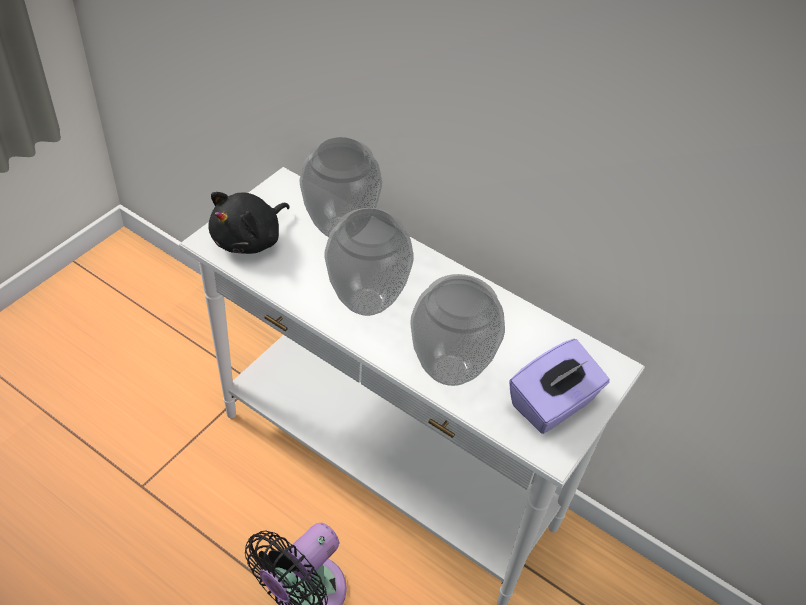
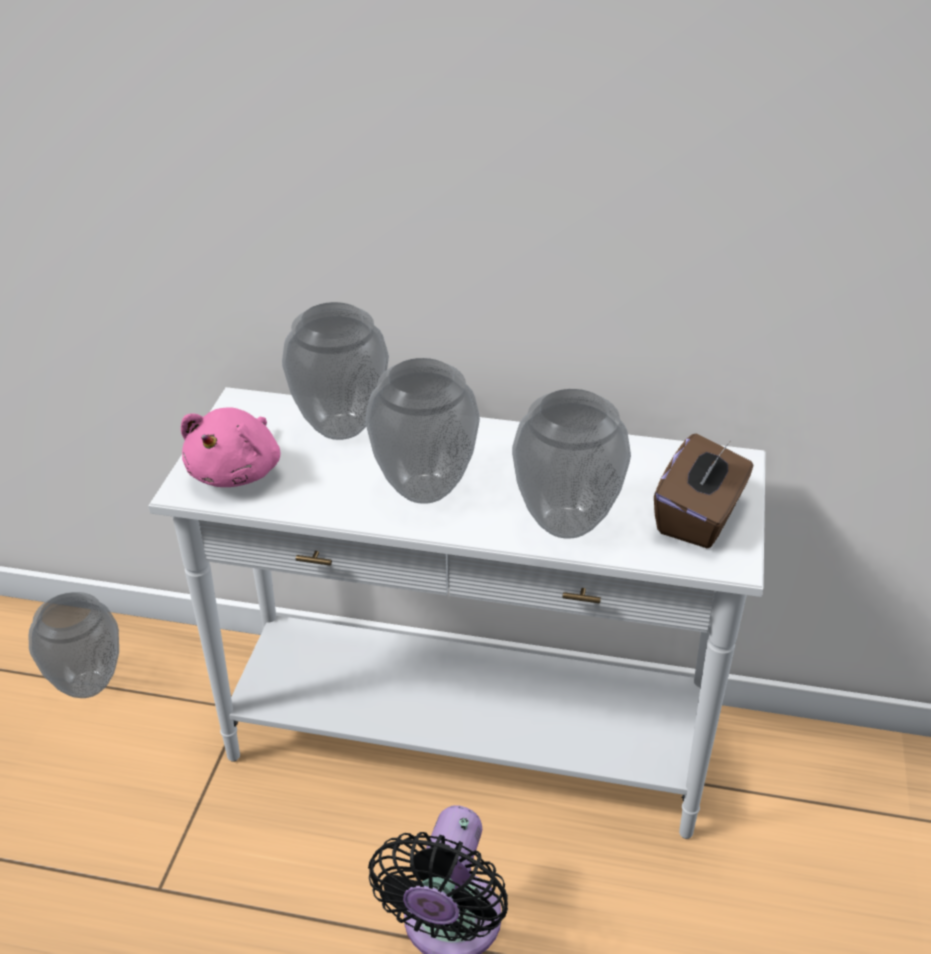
camera: 20 degrees left, 10 degrees down
black plush toy [208,192,290,254] -> pink plush toy [181,407,280,487]
purple tissue box [509,339,610,434] -> brown tissue box [654,434,754,548]
none -> vase [29,592,119,698]

